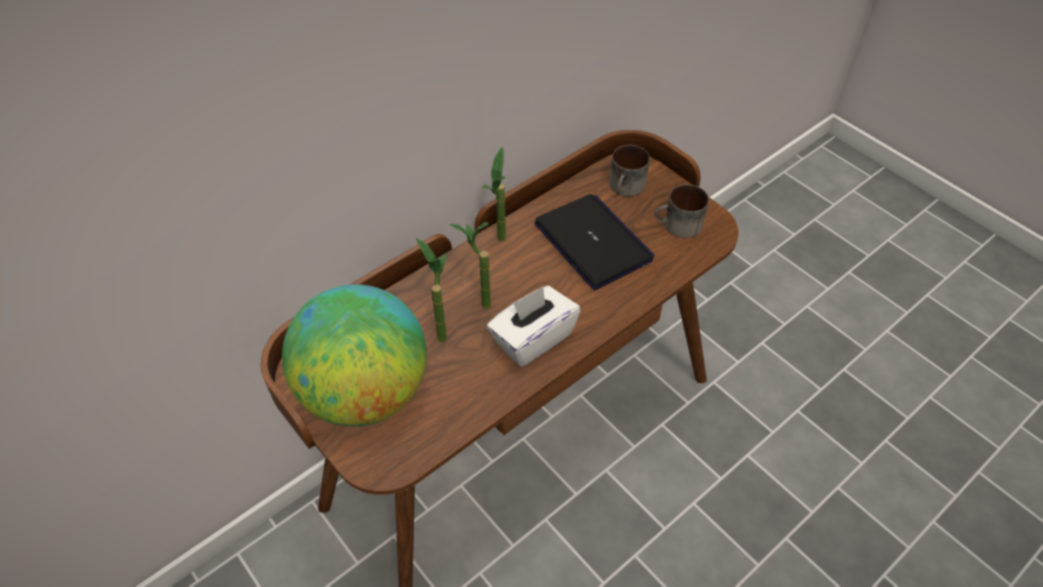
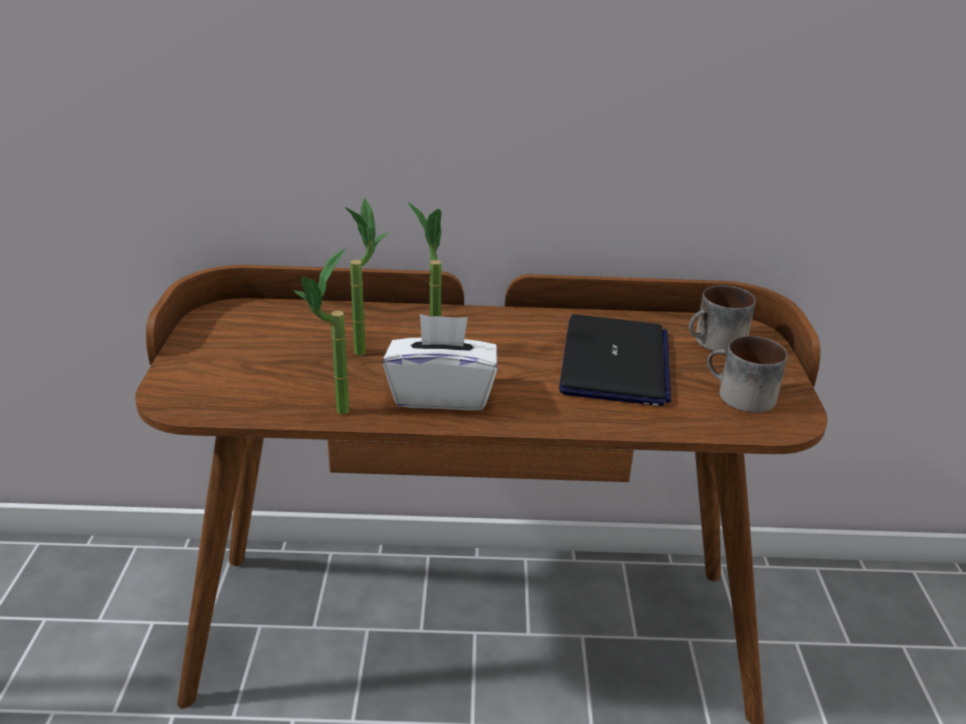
camera: 40 degrees right, 20 degrees down
globe [282,284,427,427] -> none
potted plant [482,147,506,242] -> potted plant moved to [293,248,349,414]

